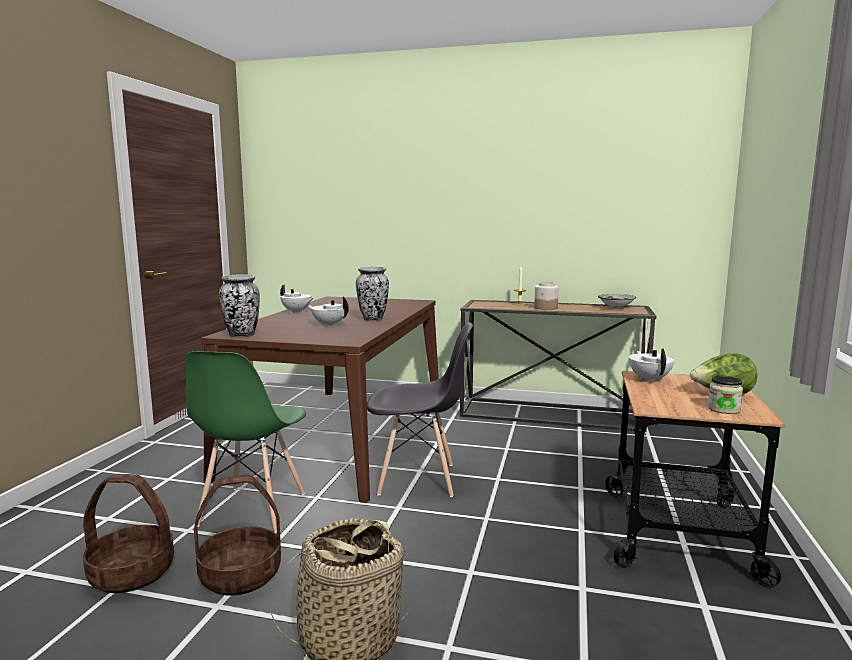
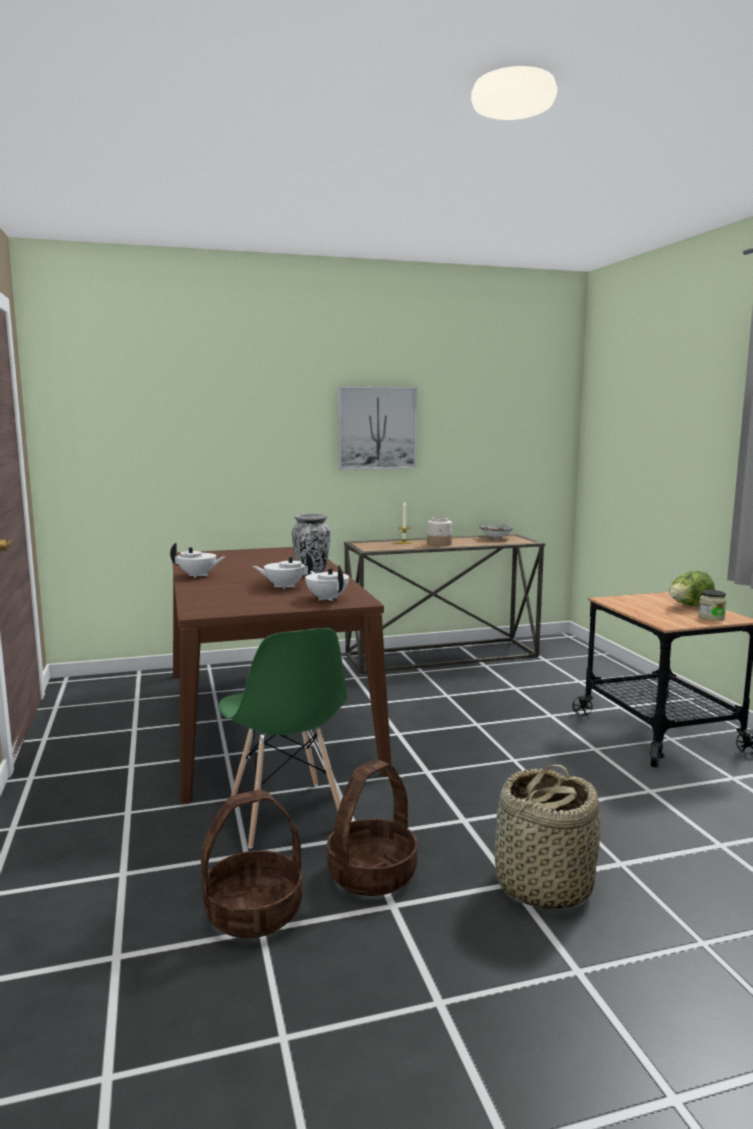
camera: 30 degrees left, 0 degrees up
vase [219,275,260,337] -> none
grey chair [367,322,473,497] -> none
white teapot [629,349,674,383] -> white teapot moved to [305,565,349,601]
none -> picture [338,387,417,470]

